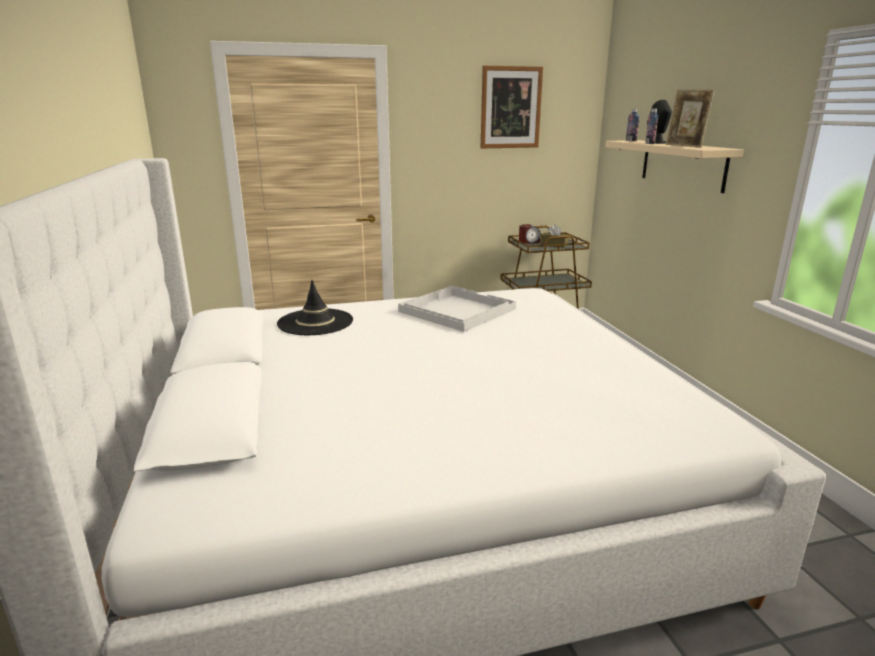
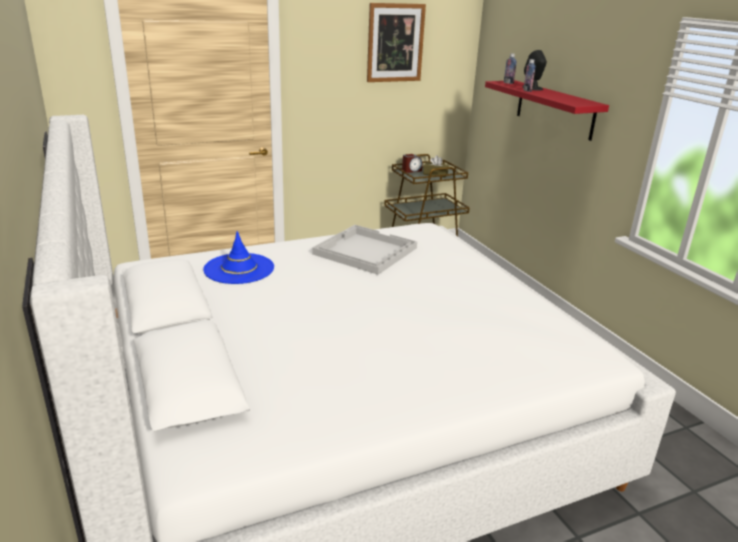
camera: 10 degrees left, 5 degrees up
black hat [277,280,353,335] -> blue hat [203,231,274,284]
beige shelf [605,140,744,193] -> red shelf [485,80,609,141]
picture frame [666,90,715,148] -> none

